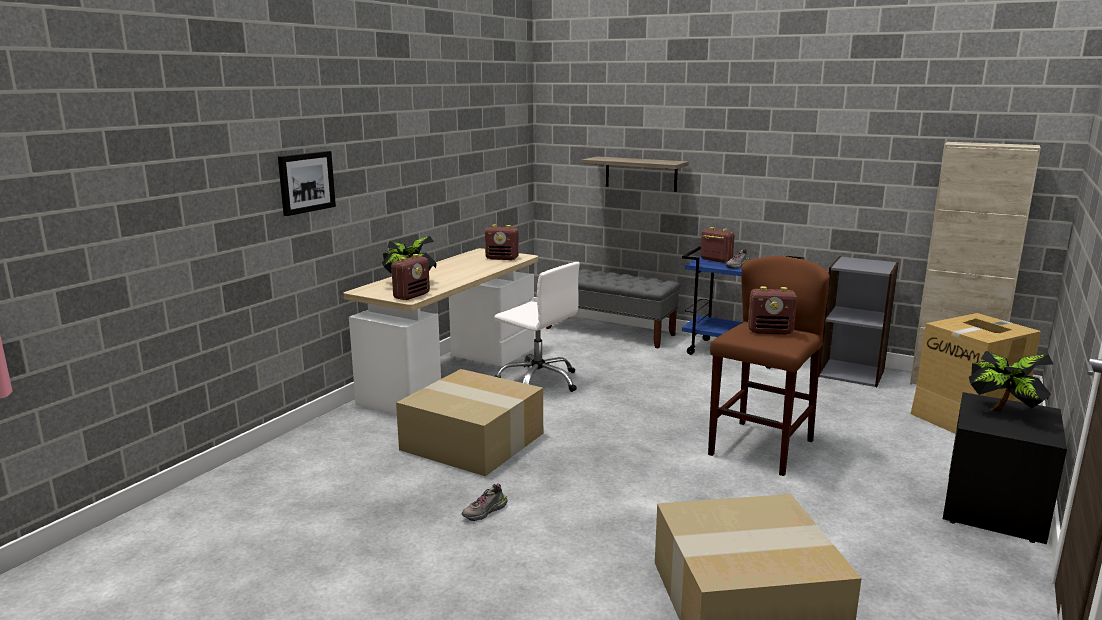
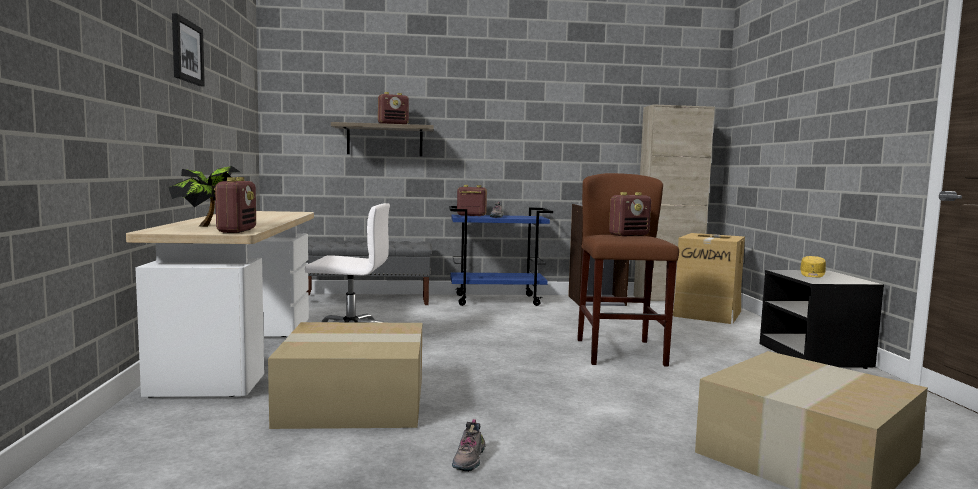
camera: 35 degrees left, 10 degrees down
picture [278,151,336,216] -> picture moved to [172,13,205,86]
radio [485,224,519,260] -> radio moved to [378,92,409,124]
potted plant [969,351,1053,411] -> yellow cap [800,256,826,278]

